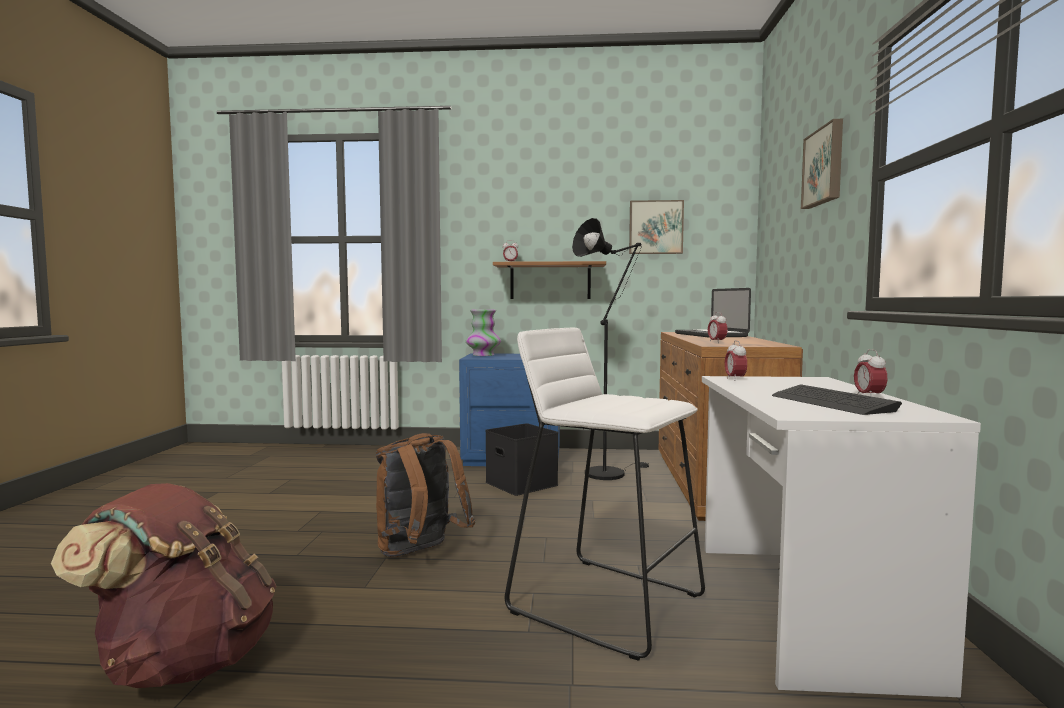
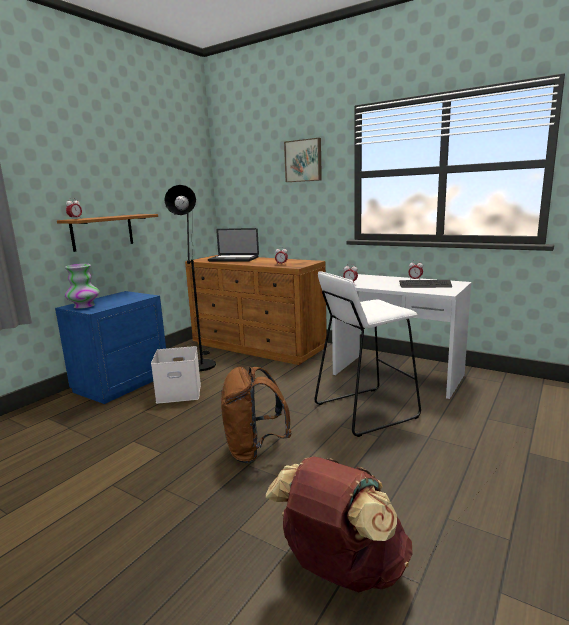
camera: 60 degrees left, 10 degrees up
black storage box [485,423,558,496] -> white storage box [151,346,201,404]
picture [629,200,684,254] -> none

